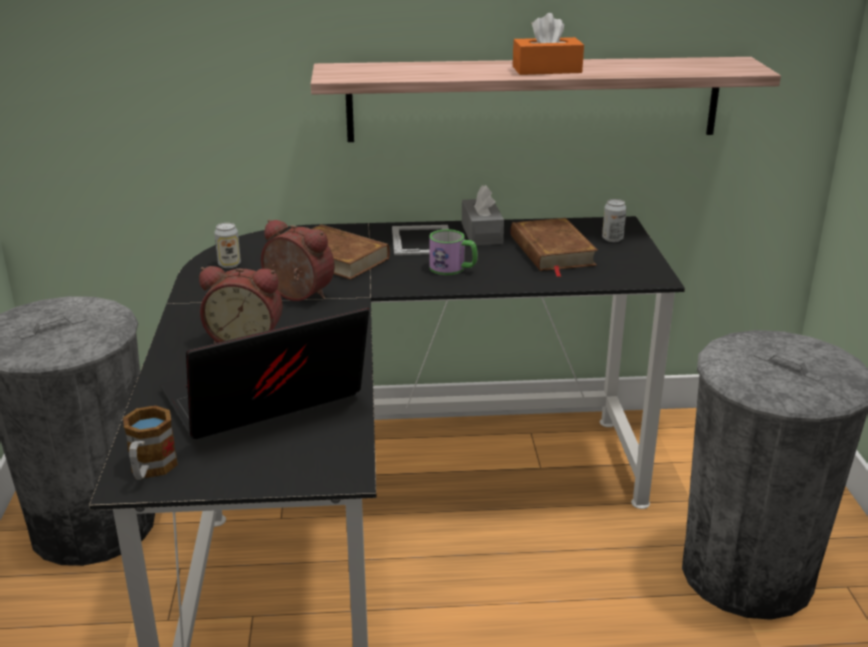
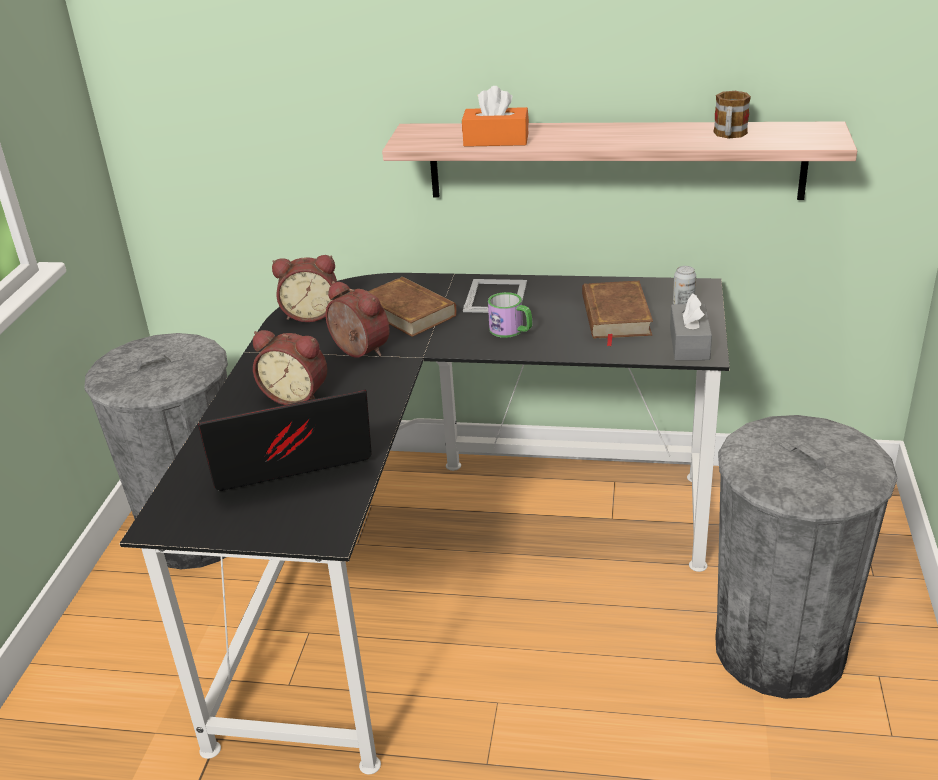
camera: 15 degrees right, 5 degrees up
mug [123,405,178,480] -> mug moved to [713,91,751,139]
can [215,223,241,268] -> alarm clock [272,255,337,322]
grey tissue box [462,185,504,246] -> grey tissue box moved to [670,293,712,360]
orange tissue box [513,13,584,75] -> orange tissue box moved to [462,86,529,147]

